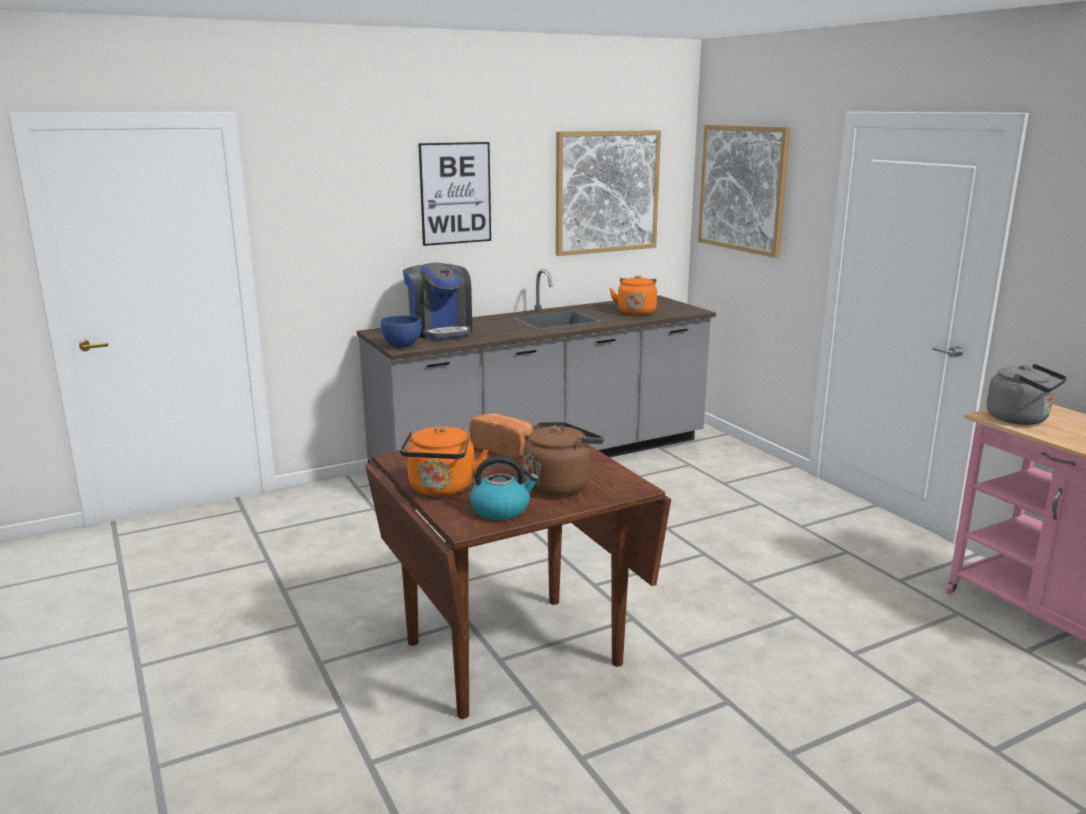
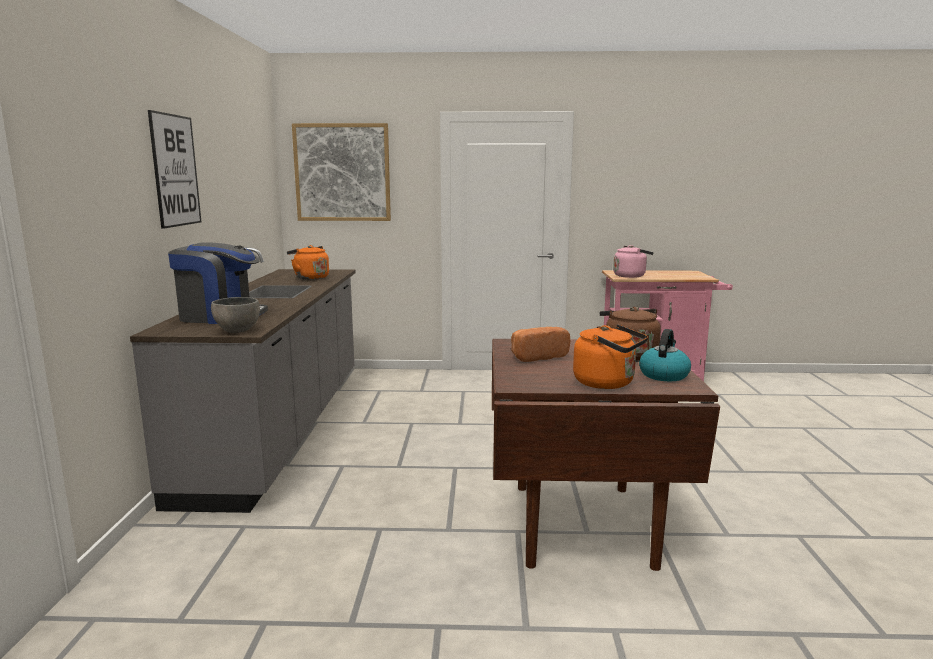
camera: 60 degrees left, 5 degrees down
blue bowl [381,315,422,348] -> grey bowl [211,297,260,333]
picture [556,130,661,256] -> none
grey kettle [987,364,1067,425] -> pink kettle [613,245,654,278]

